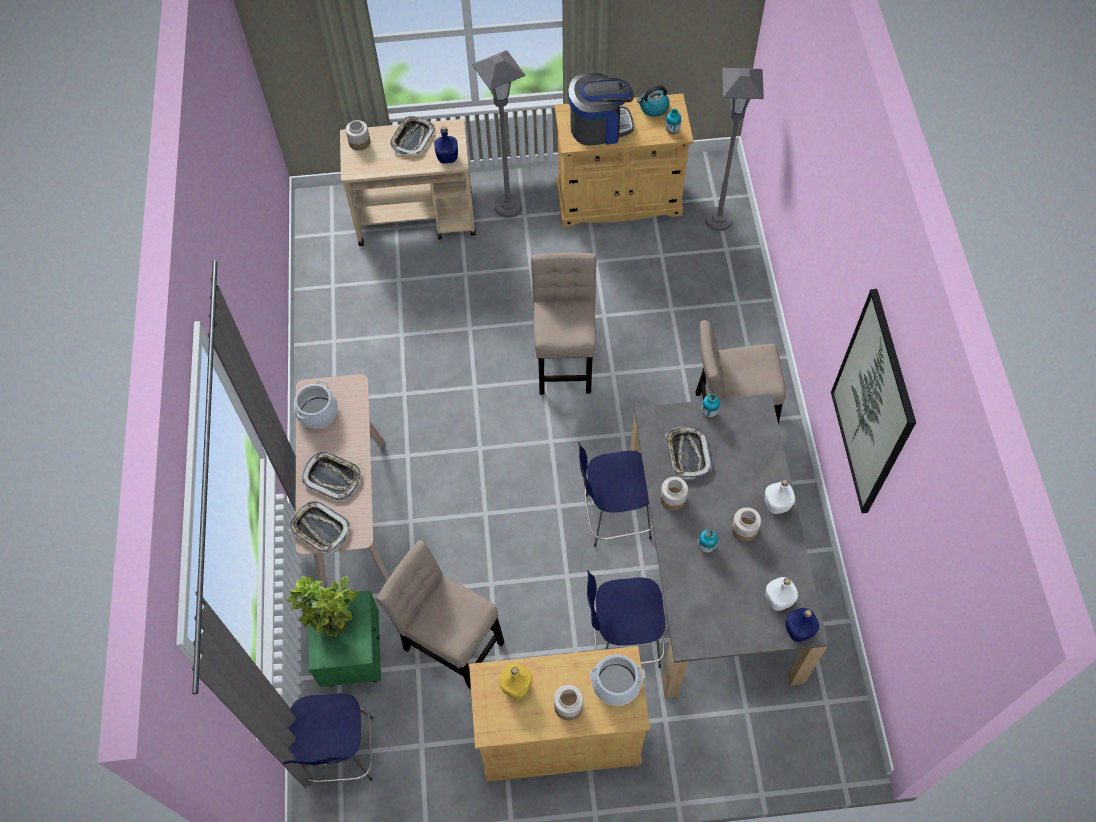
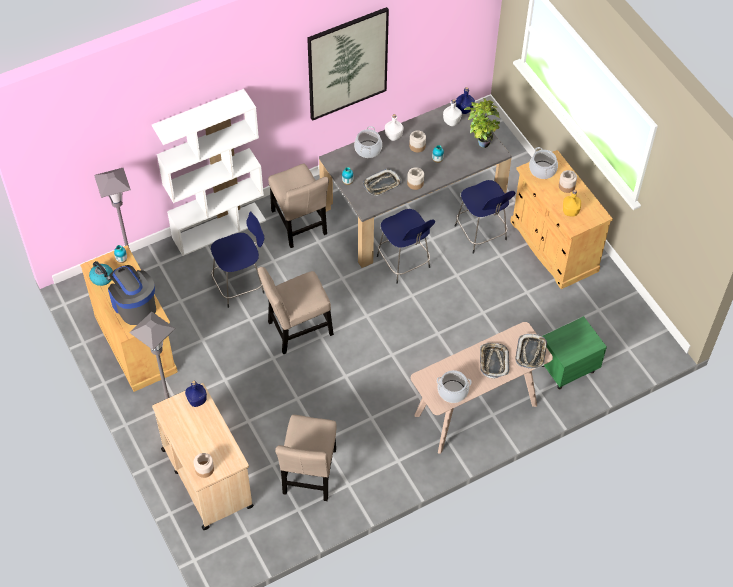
camera: 115 degrees left, 5 degrees down
blue stool [282,693,373,786] -> blue stool moved to [211,211,264,308]
potted plant [287,573,358,637] -> potted plant moved to [464,98,500,148]
beige chair [377,540,504,689] -> beige chair moved to [275,415,337,501]
tray [390,116,435,154] -> none
none -> white bookcase [152,89,266,256]
none -> cooking pot [354,126,382,158]

